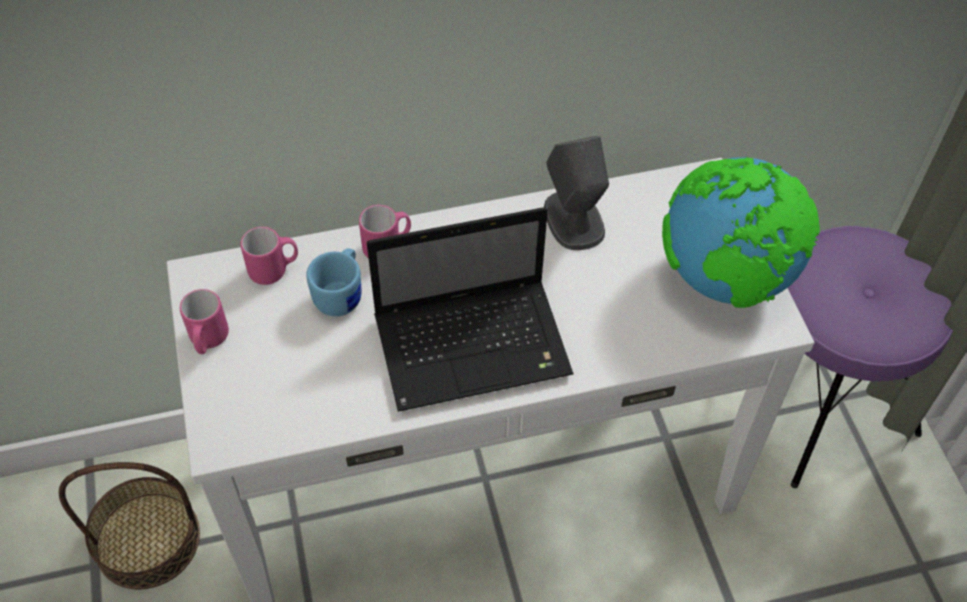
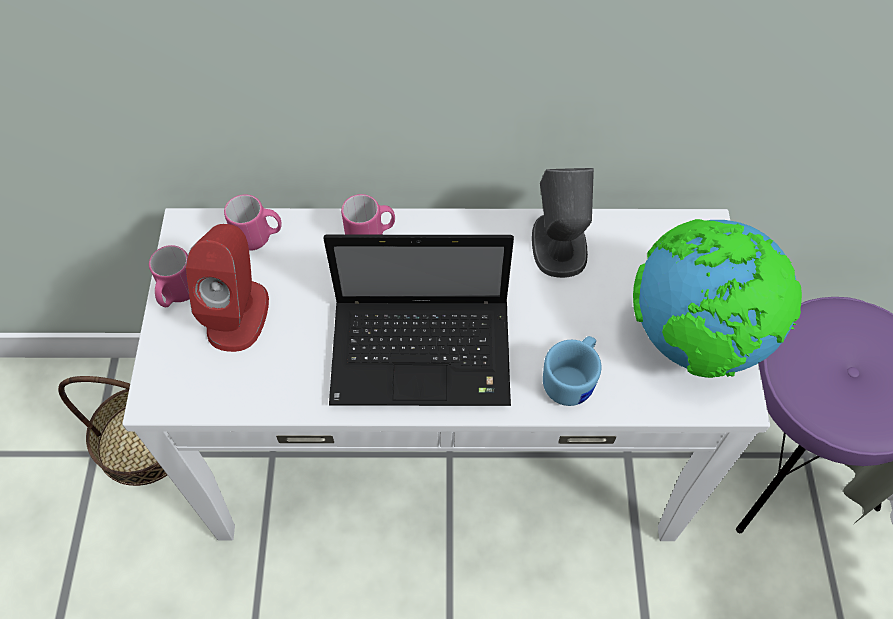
camera: 15 degrees right, 5 degrees up
blue mug [306,248,361,316] -> blue mug moved to [543,336,601,406]
none -> red speaker [185,224,269,352]

